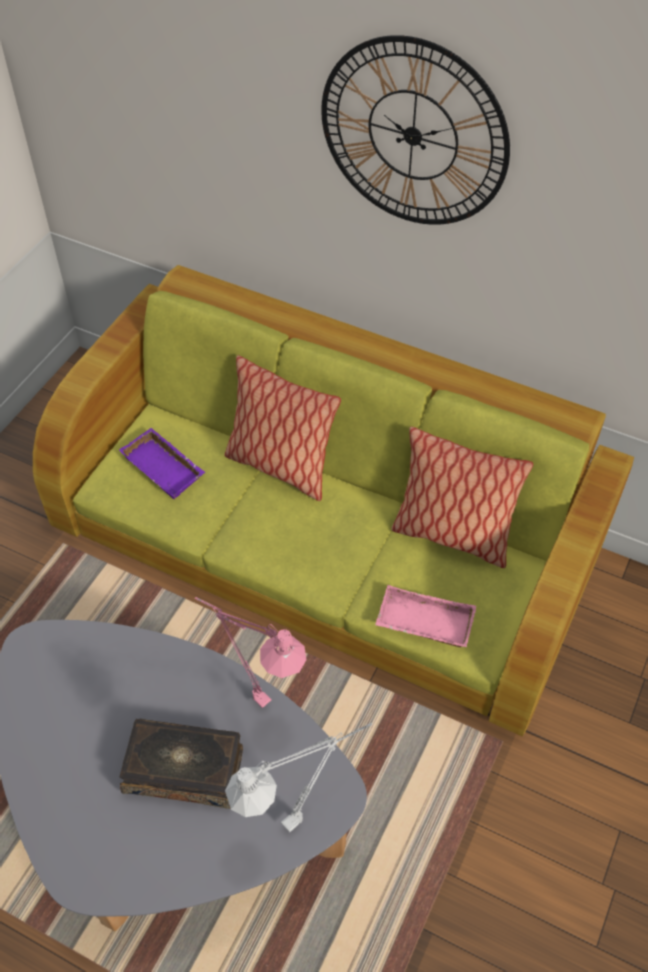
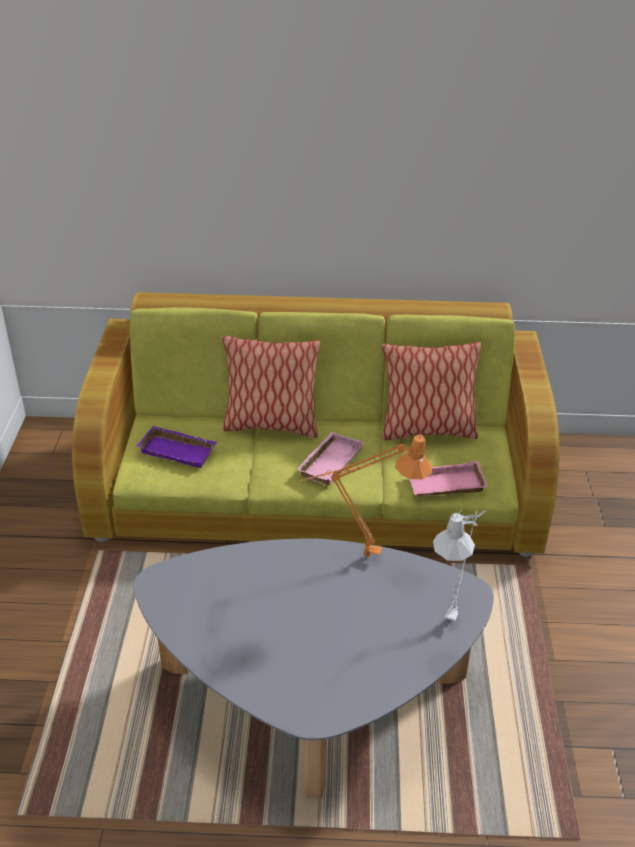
camera: 25 degrees left, 15 degrees down
book [120,719,243,809] -> none
pink table lamp [195,597,306,708] -> orange table lamp [300,435,432,557]
wall clock [321,35,510,225] -> none
none -> pink tray [296,432,364,485]

